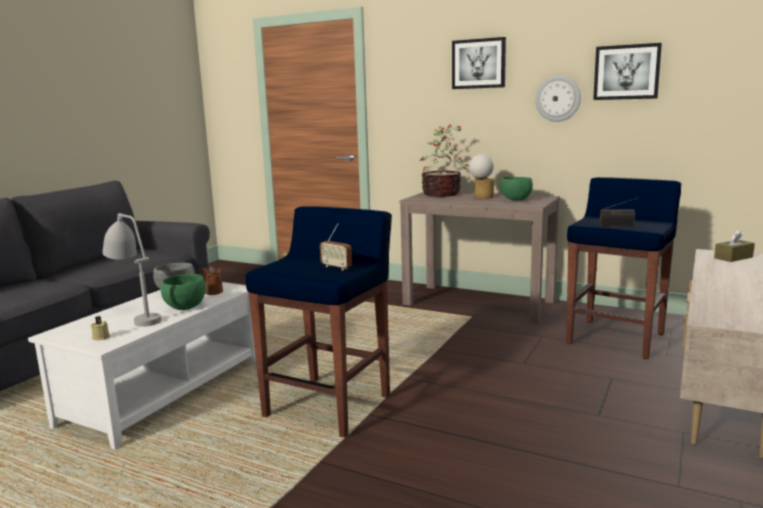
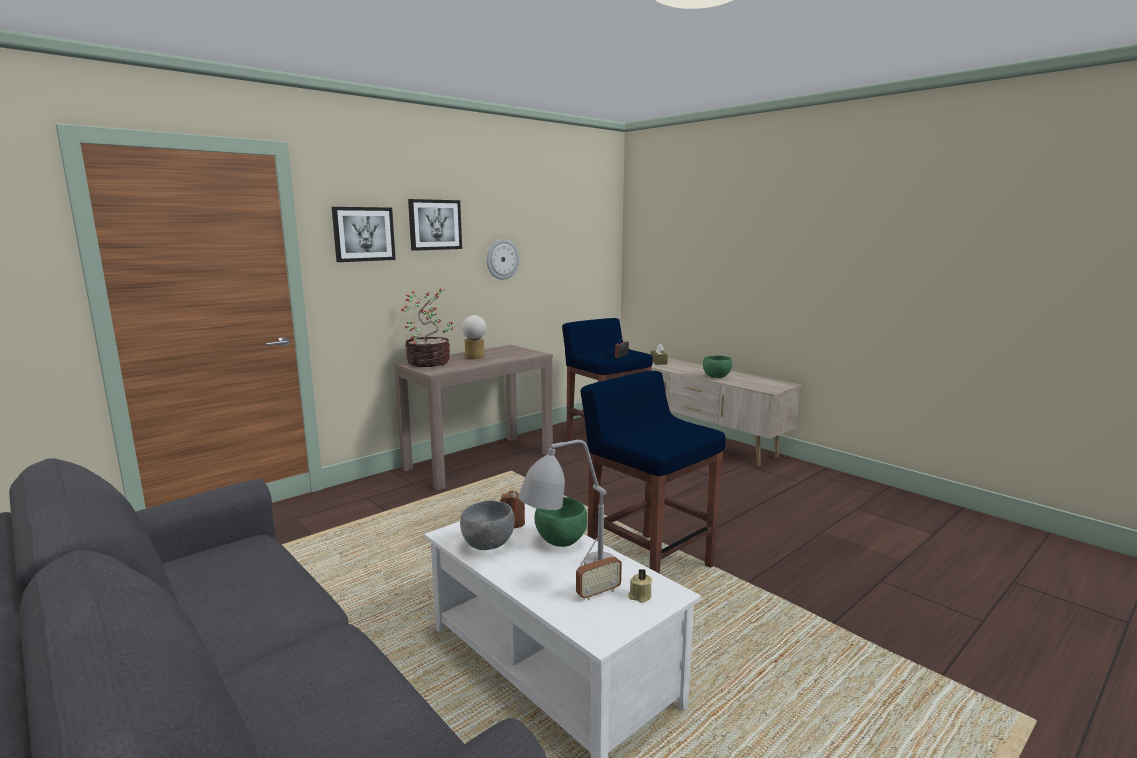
camera: 70 degrees left, 0 degrees up
radio [320,223,352,271] -> radio moved to [576,538,622,600]
green bowl [500,177,533,201] -> green bowl moved to [703,356,732,378]
picture [593,43,662,100] -> picture moved to [332,207,396,262]

